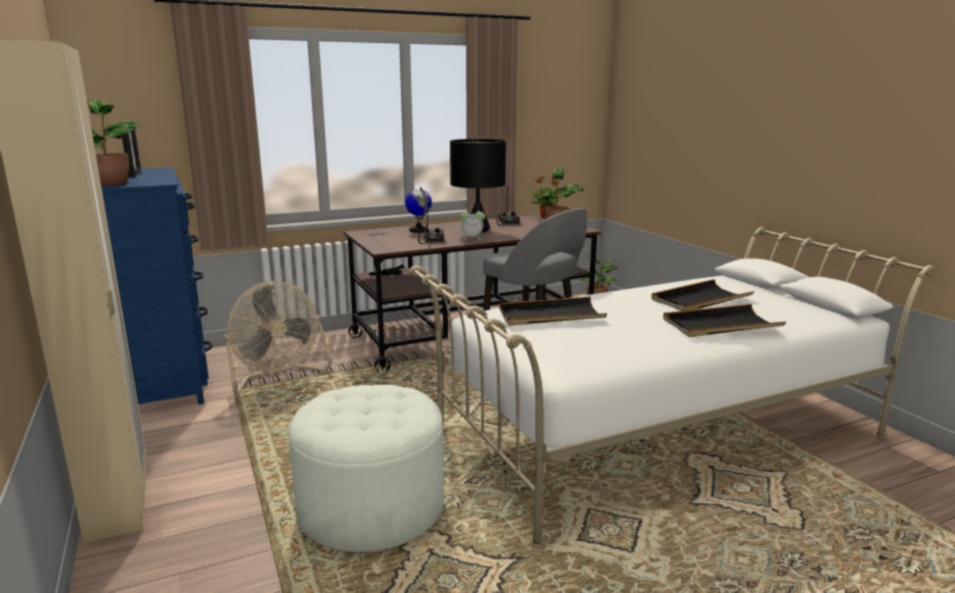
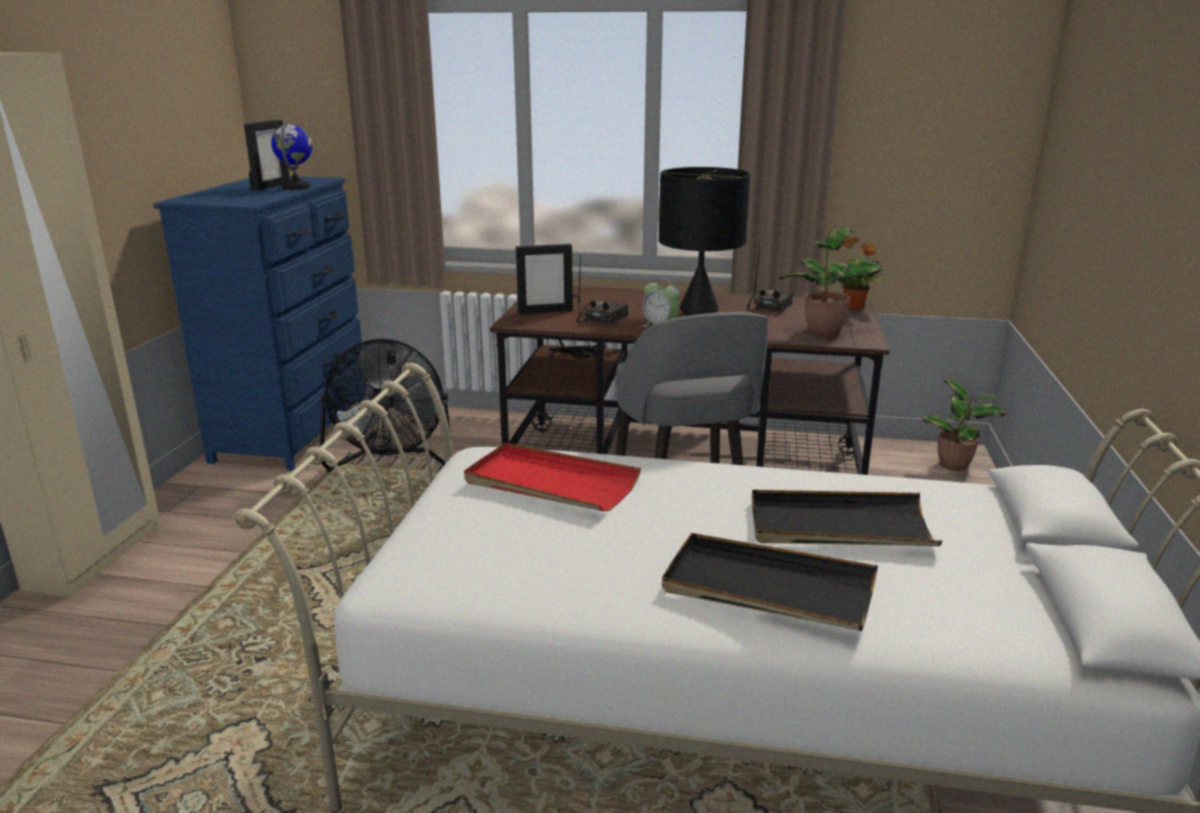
camera: 35 degrees right, 5 degrees up
potted plant [88,99,141,186] -> none
beige fan [224,281,332,396] -> black fan [320,339,451,472]
white ottoman [289,385,444,552] -> none
globe [405,186,432,233] -> globe moved to [271,120,312,190]
black tray [499,297,607,326] -> red tray [464,443,641,512]
none -> picture frame [516,244,573,314]

